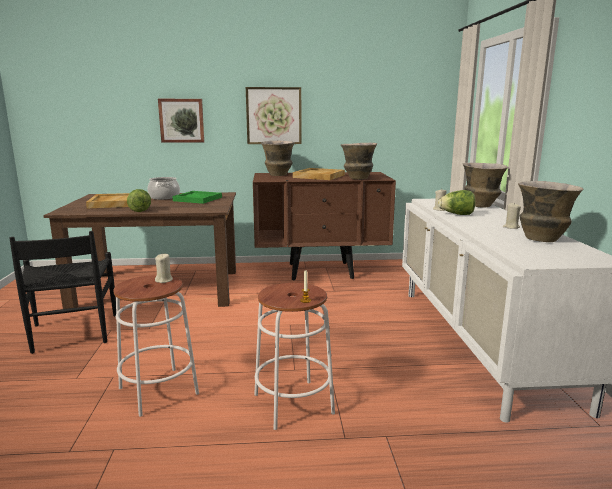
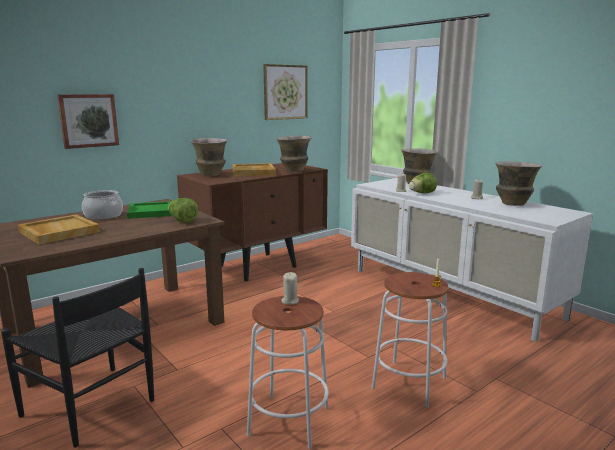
camera: 35 degrees left, 0 degrees up
lettuce [127,189,151,212] -> lettuce moved to [168,198,198,223]
picture [246,87,301,144] -> picture moved to [263,64,308,120]

